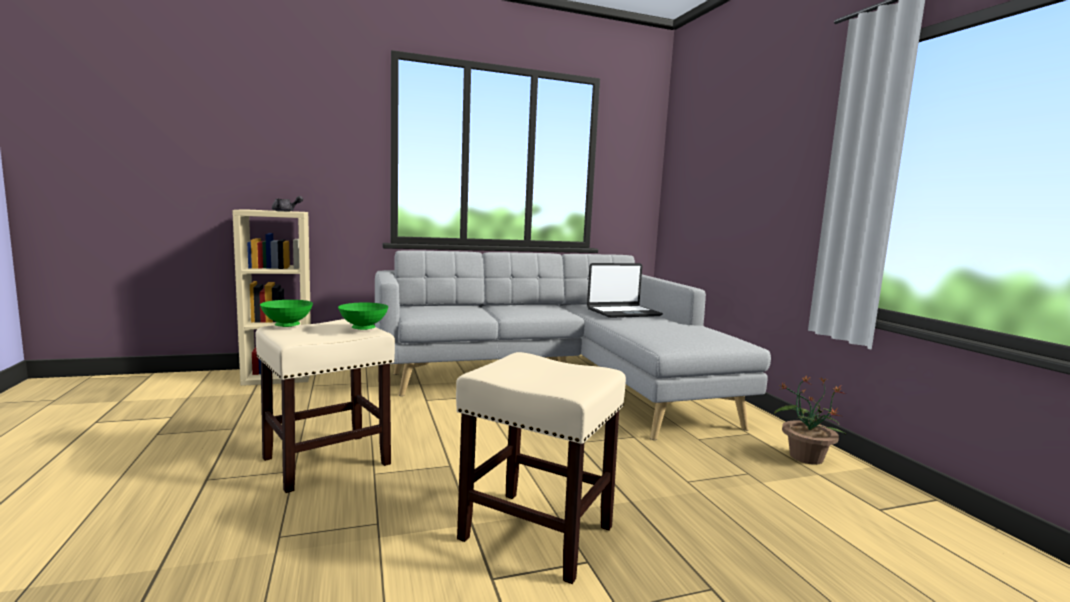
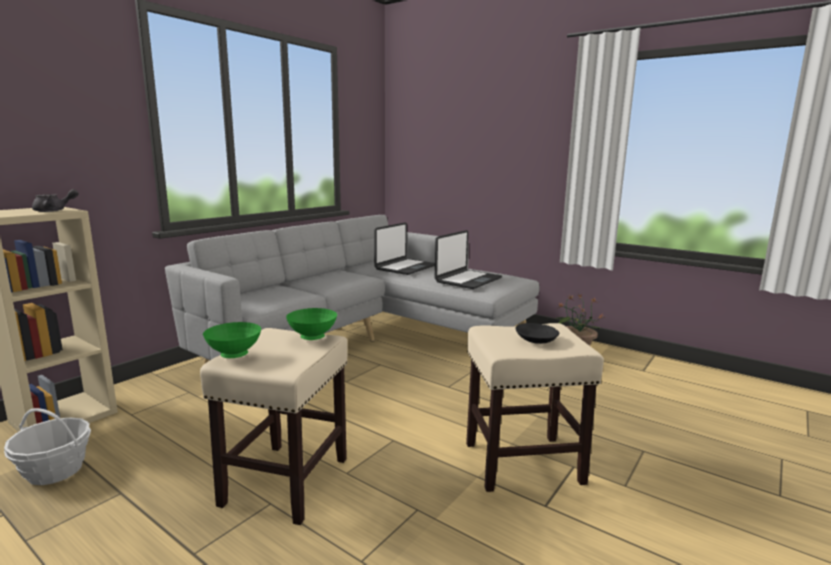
camera: 35 degrees left, 5 degrees up
none -> basket [4,408,91,485]
none -> laptop [435,230,502,289]
none -> black bowl [516,323,559,344]

